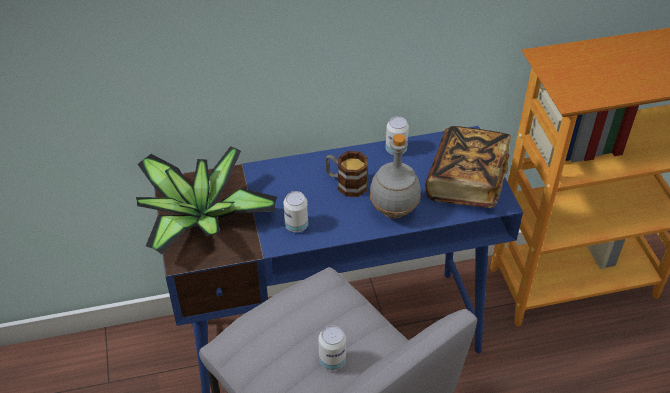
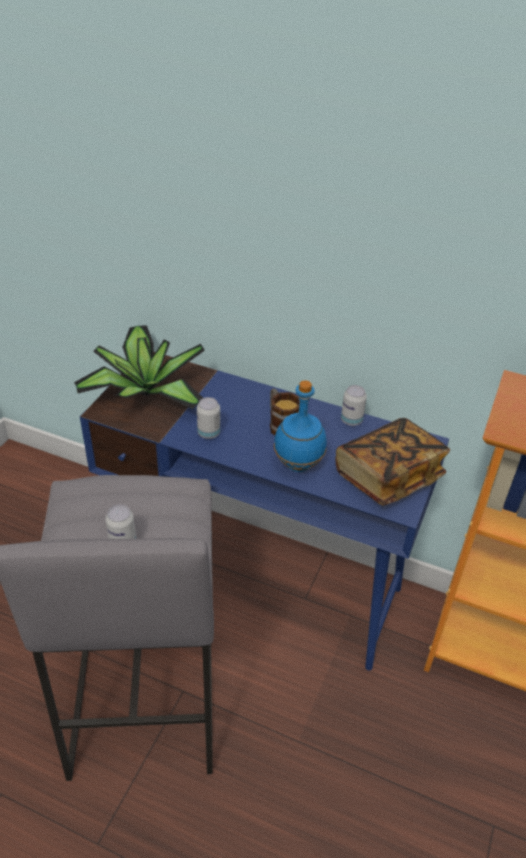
camera: 35 degrees right, 5 degrees down
grey bottle [369,134,421,219] -> blue bottle [274,380,327,472]

